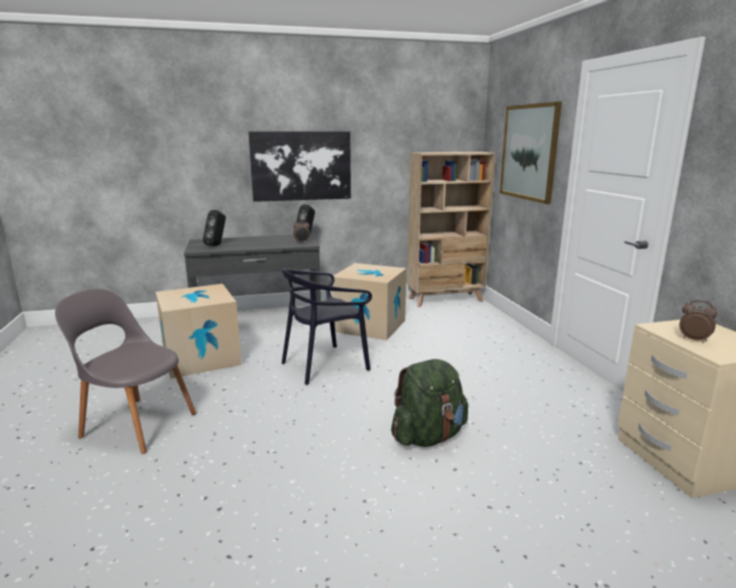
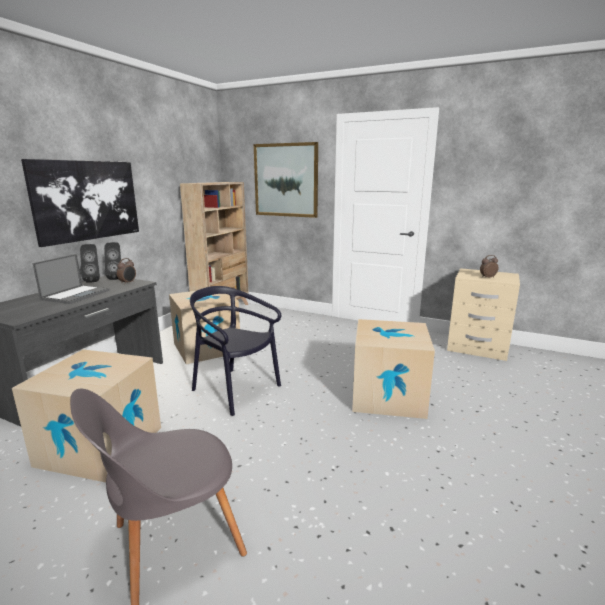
camera: 50 degrees left, 0 degrees up
black speaker [203,210,226,246] -> black speaker moved to [80,244,100,283]
black chair [282,268,372,385] -> black chair turned 120 degrees clockwise [190,286,281,416]
green backpack [391,359,468,447] -> cardboard box [352,319,435,419]
none -> laptop [33,254,110,304]

